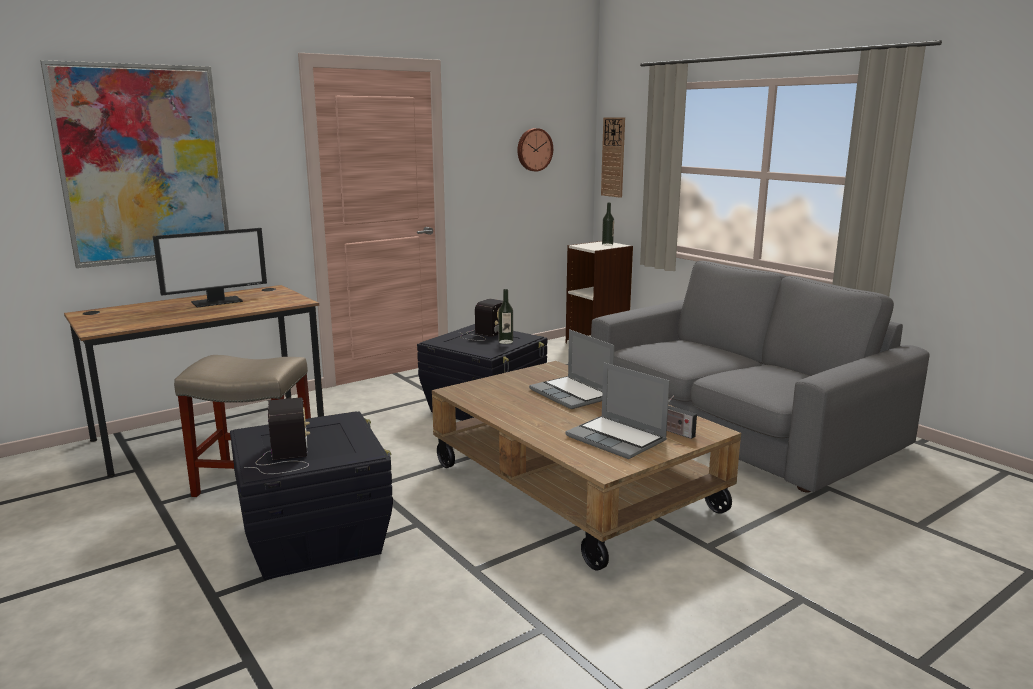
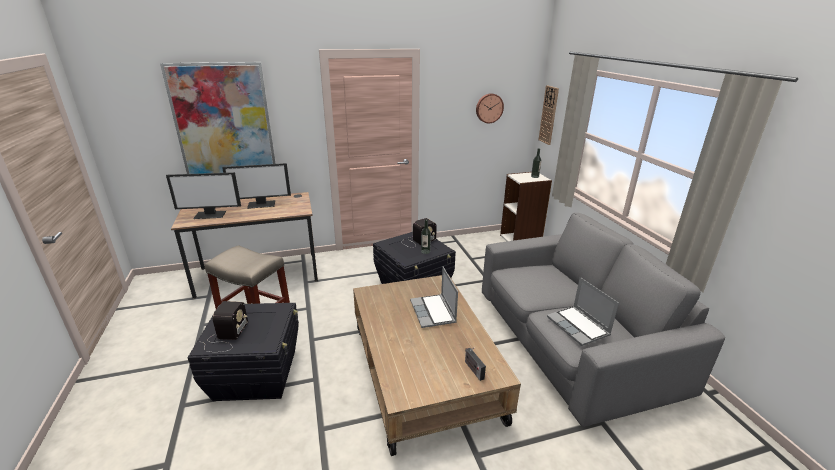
camera: 20 degrees right, 10 degrees up
laptop [566,363,670,459] -> laptop moved to [547,277,619,346]
none -> monitor [166,172,241,219]

